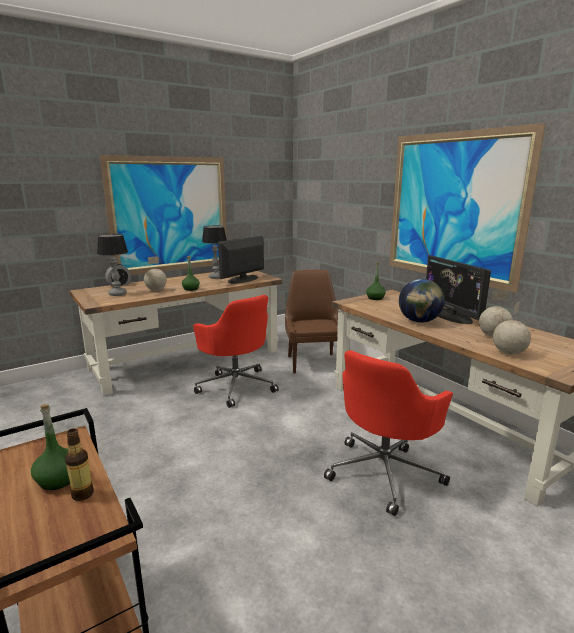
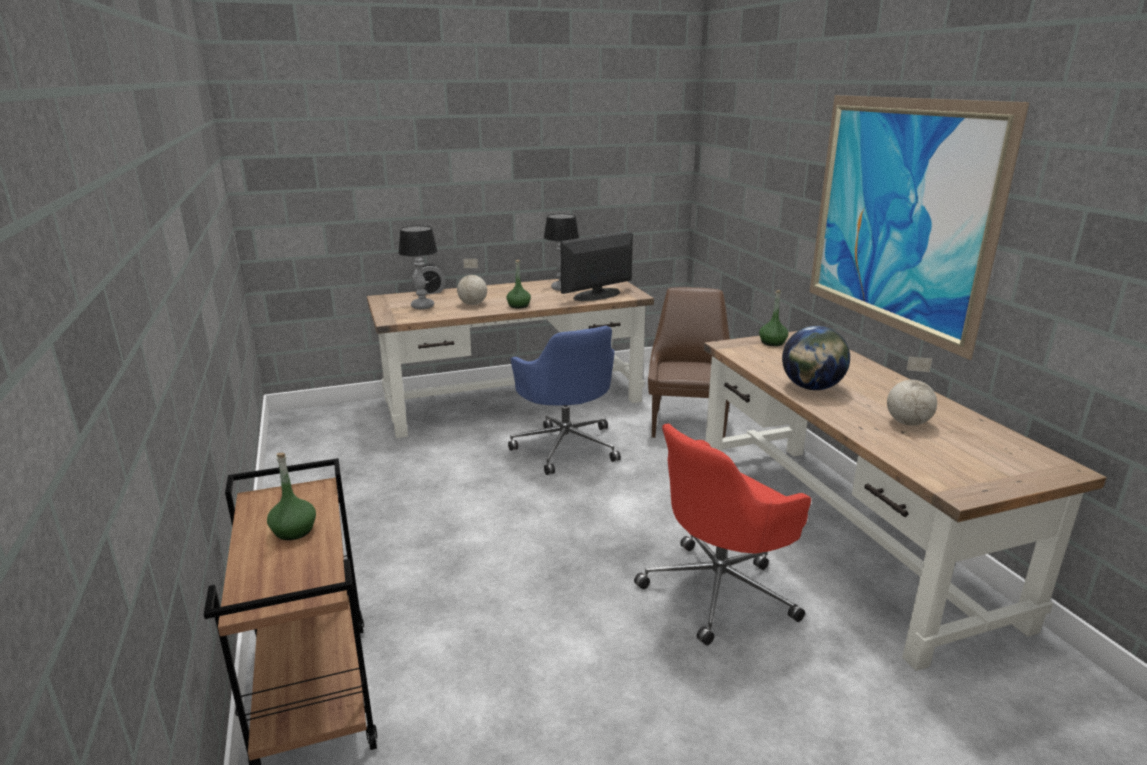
camera: 15 degrees right, 5 degrees up
bottle [65,428,94,501] -> none
picture [100,155,227,275] -> none
red office chair [193,295,279,408] -> blue office chair [508,326,621,475]
monitor [426,255,491,324] -> none
globe [493,301,531,354] -> none

